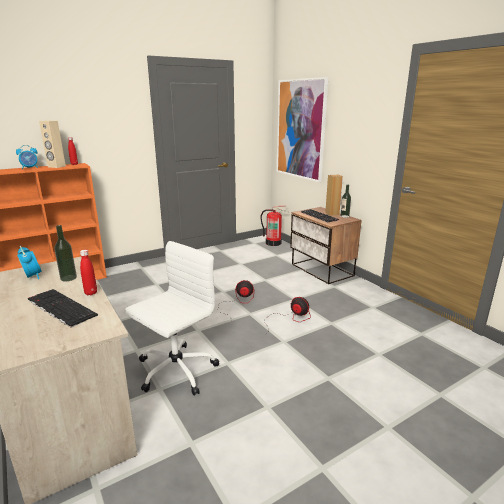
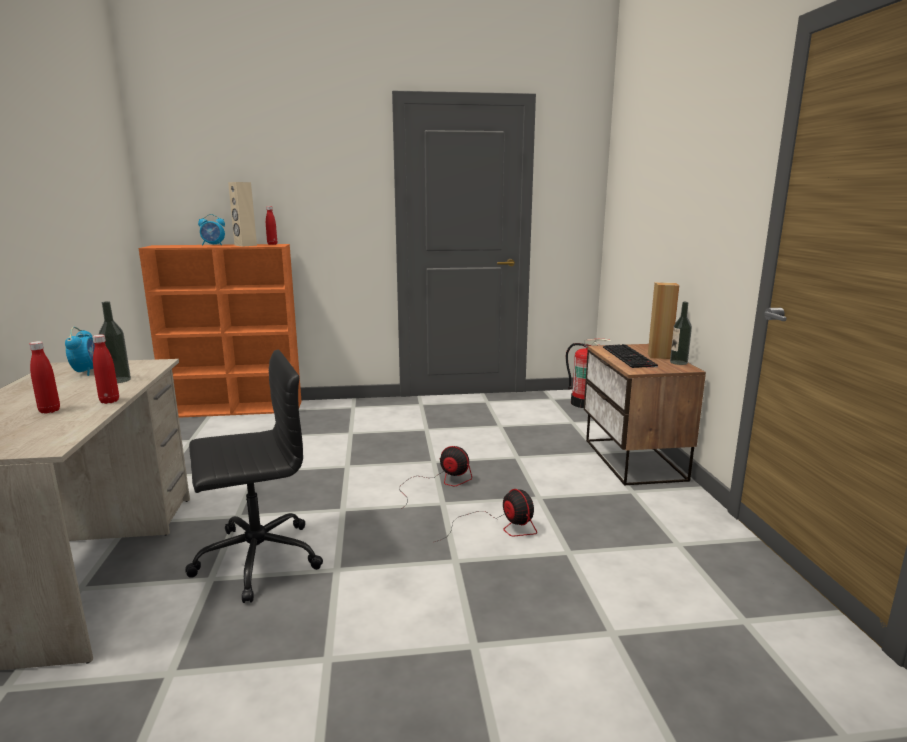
camera: 25 degrees right, 5 degrees down
keyboard [28,289,98,328] -> red bottle [29,341,60,414]
white office chair [125,241,219,396] -> black office chair [185,350,323,603]
picture [277,77,328,182] -> none

